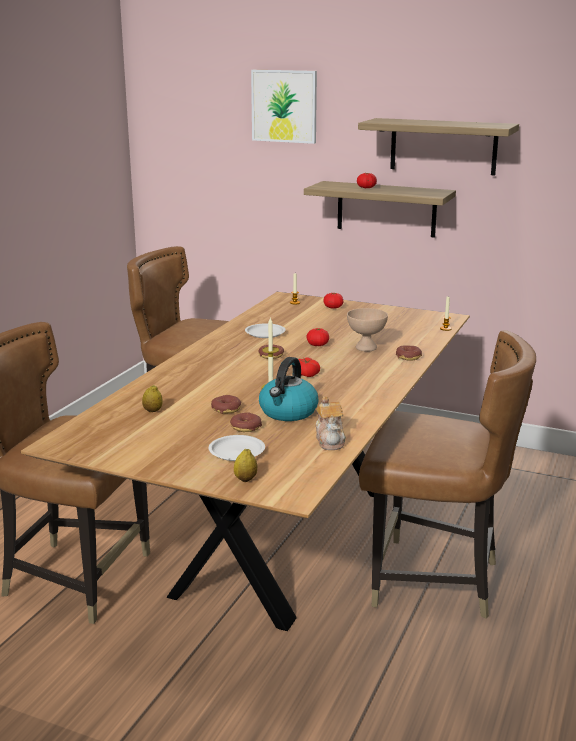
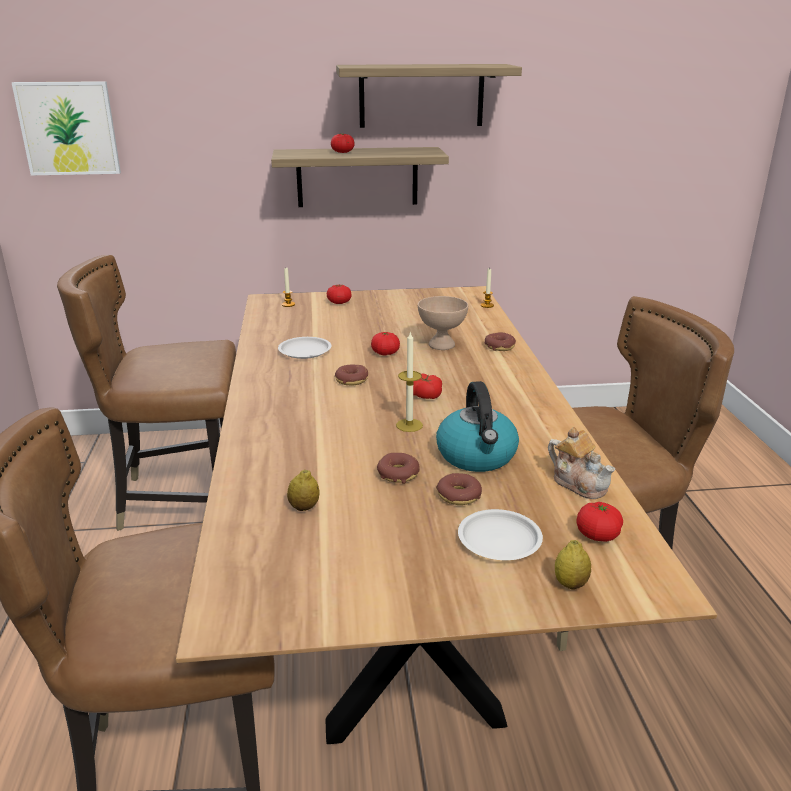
camera: 30 degrees left, 5 degrees up
picture [251,70,317,144] -> picture moved to [12,81,121,175]
none -> tomato [576,502,623,542]

